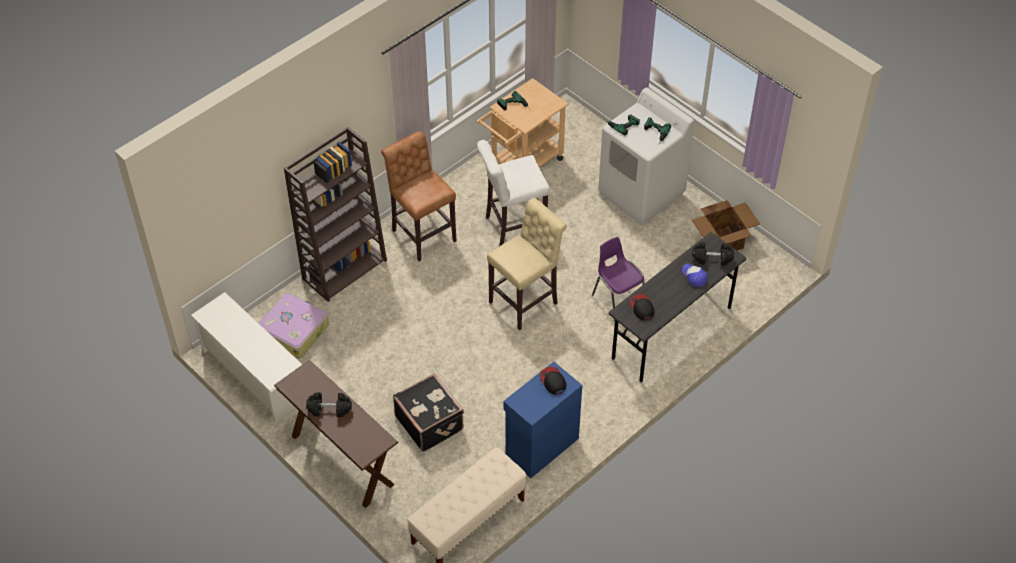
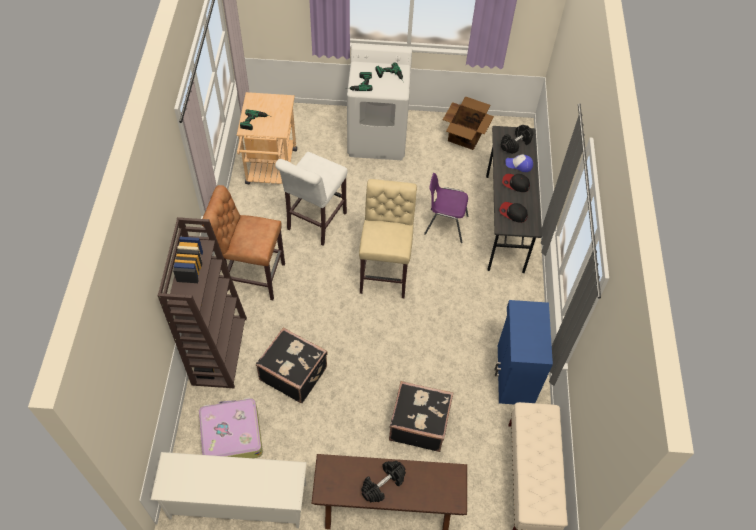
camera: 45 degrees left, 5 degrees up
cap [540,367,566,395] -> cap moved to [502,174,530,192]
none -> black suitcase [256,327,328,403]

